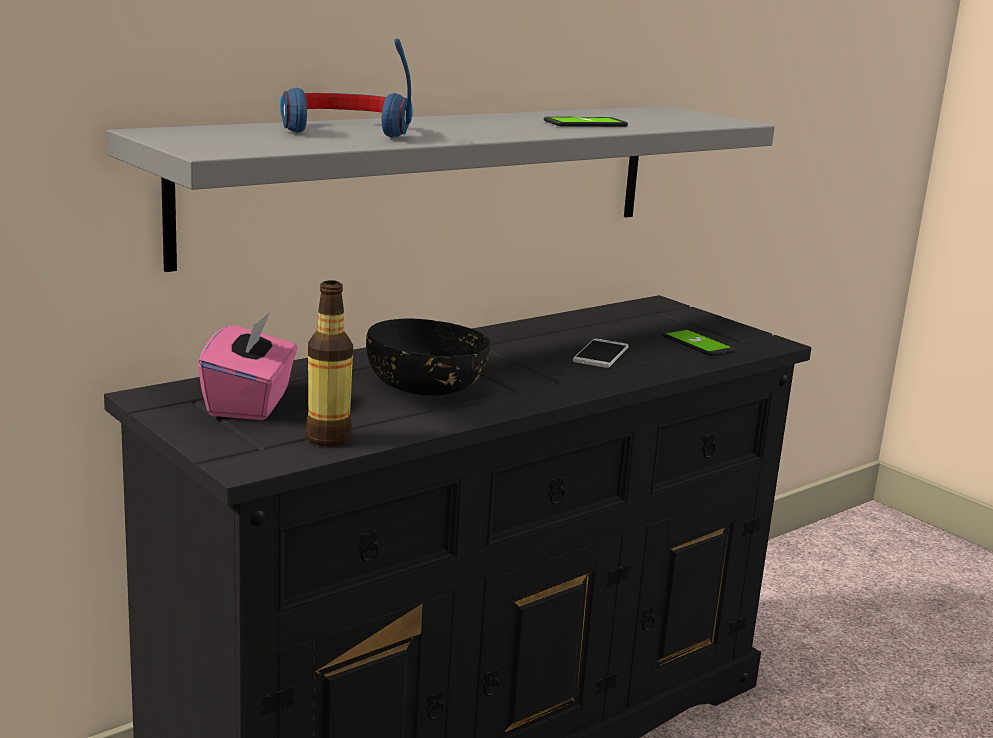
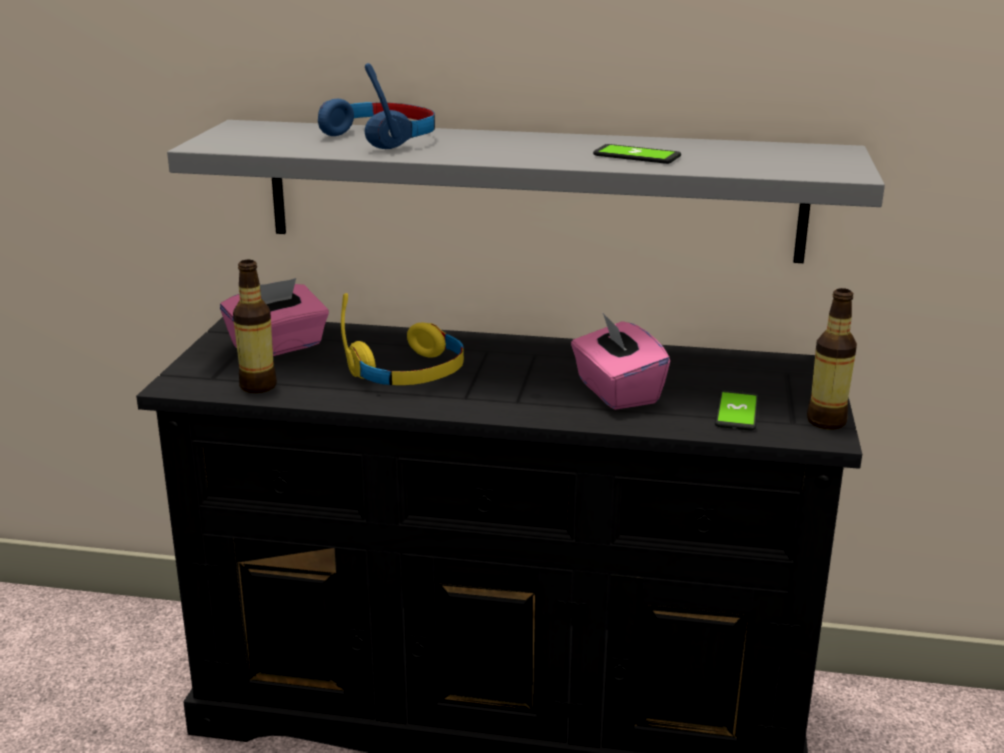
camera: 50 degrees right, 5 degrees up
black bowl [366,319,490,396] -> yellow headphones [341,293,464,385]
phone [573,339,629,368] -> pink tissue box [571,313,670,410]
none -> bottle [807,288,857,429]

